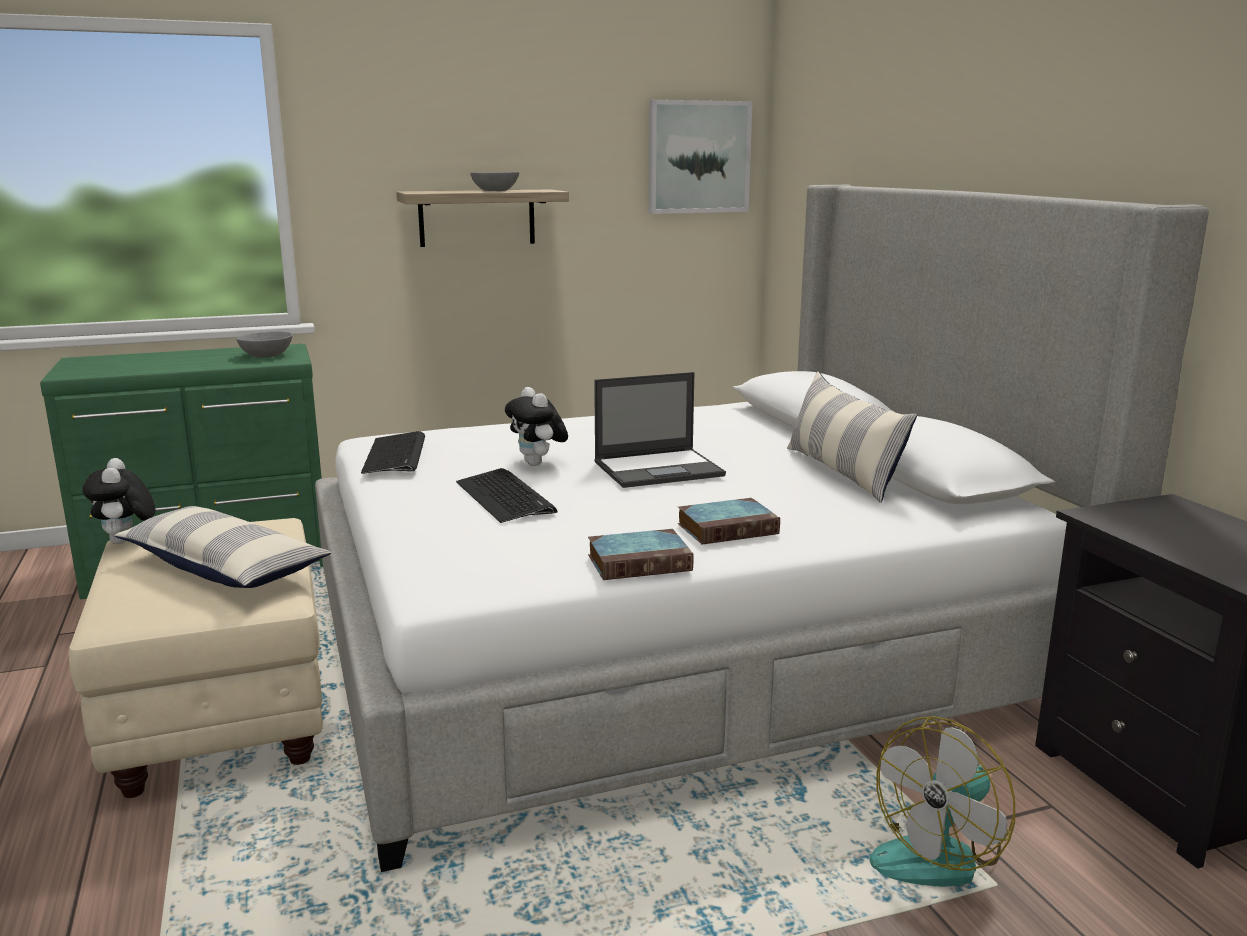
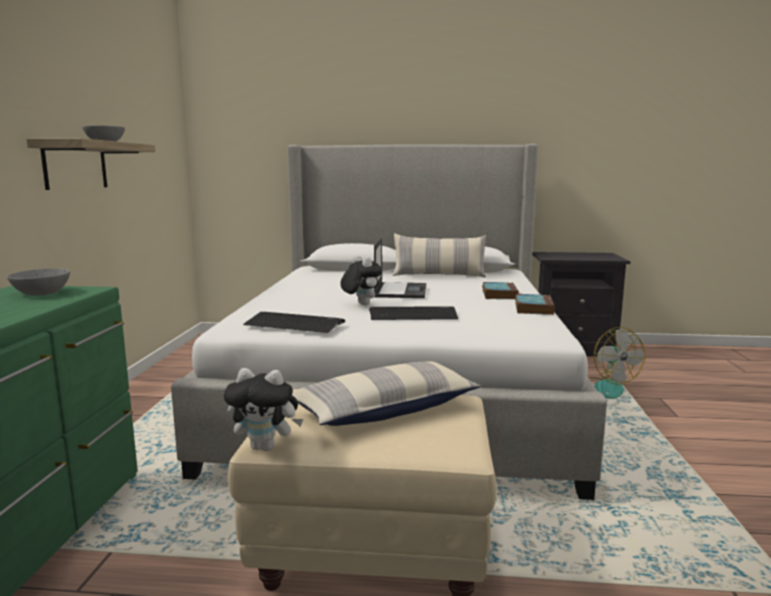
camera: 65 degrees left, 5 degrees down
plush toy [505,387,568,466] -> plush toy turned 120 degrees counterclockwise [340,255,382,305]
picture [649,100,752,214] -> none

